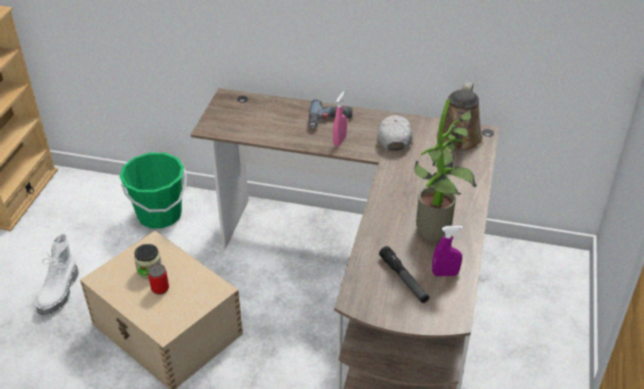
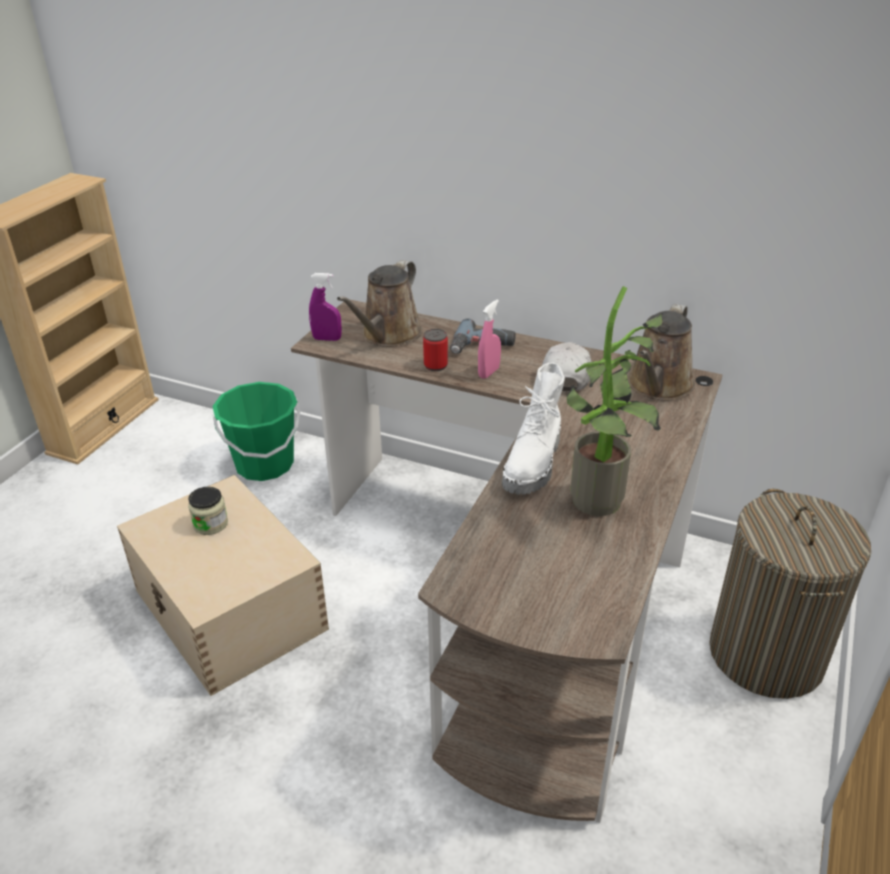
camera: 10 degrees right, 5 degrees down
white boot [36,234,78,315] -> white boot moved to [502,362,565,495]
can [148,264,169,295] -> can moved to [423,329,448,371]
flashlight [379,246,429,303] -> none
purple spray bottle [432,226,463,276] -> purple spray bottle moved to [309,273,342,341]
none -> brown watering can [337,260,422,347]
none -> laundry basket [709,489,871,699]

